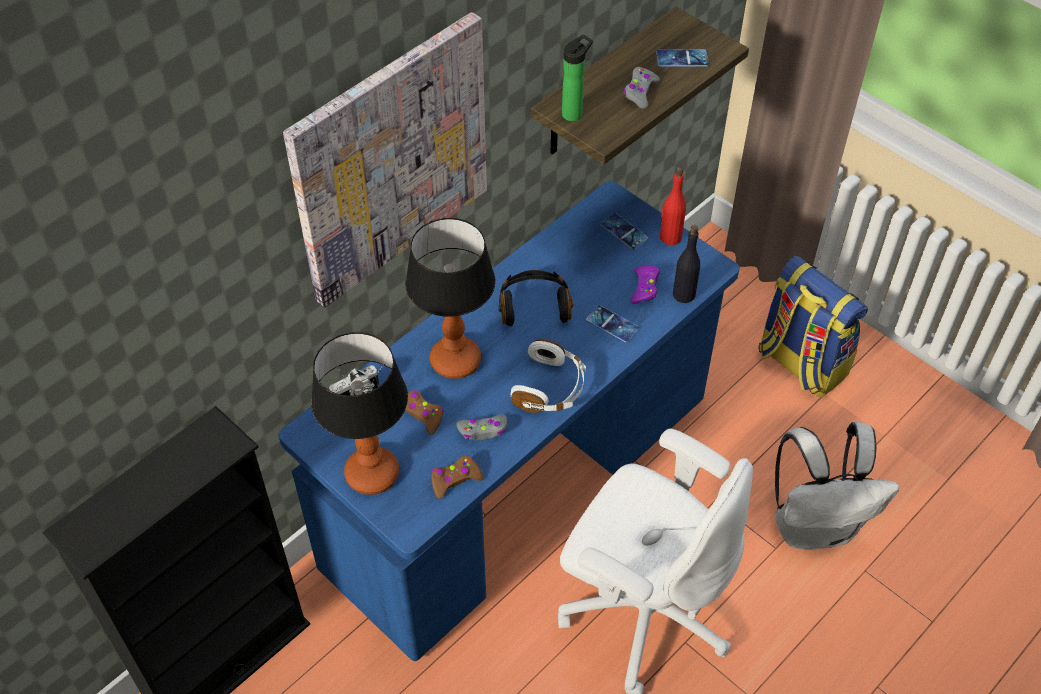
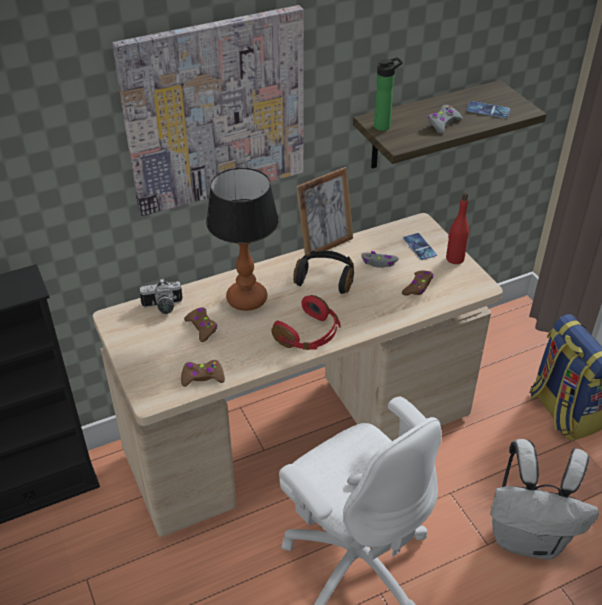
camera: 20 degrees right, 10 degrees down
blue desk [278,181,740,661] -> beige desk [93,213,503,537]
table lamp [311,332,408,495] -> none
grey game controller [456,414,507,440] -> grey game controller moved to [361,251,398,268]
white headphones [511,339,586,413] -> red headphones [272,295,341,350]
phone [586,305,639,343] -> none
purple game controller [631,266,660,304] -> brown game controller [402,271,433,295]
black bottle [673,225,700,303] -> none
none -> picture frame [296,167,353,254]

